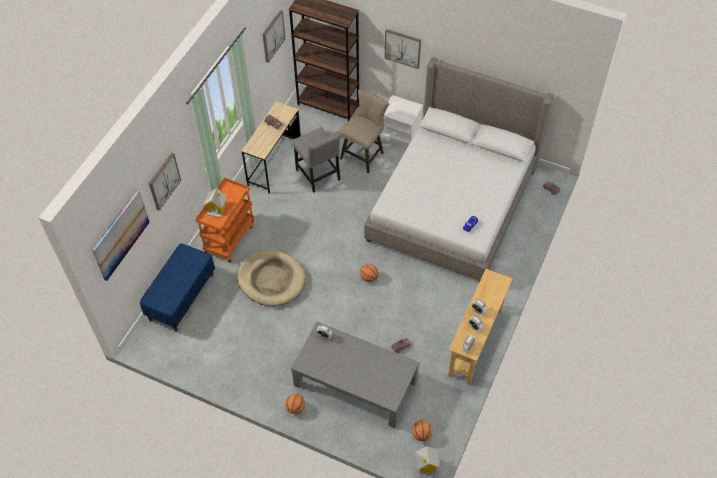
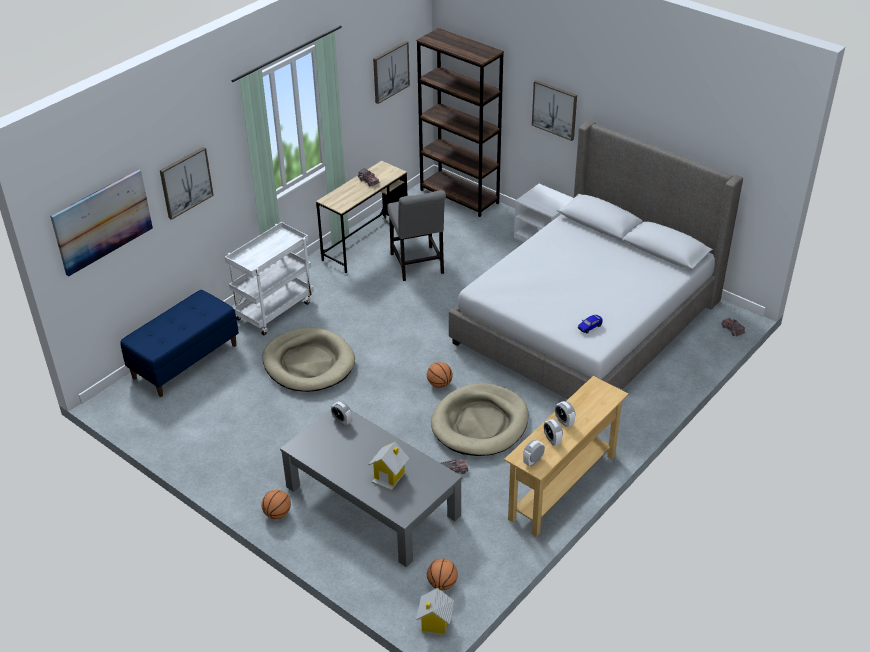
camera: 15 degrees right, 15 degrees down
orange cart [196,177,254,262] -> white cart [225,222,314,335]
toy house [203,188,227,218] -> toy house moved to [368,442,409,491]
beige stool [339,89,389,173] -> none
none -> beige dog bed [431,383,529,456]

